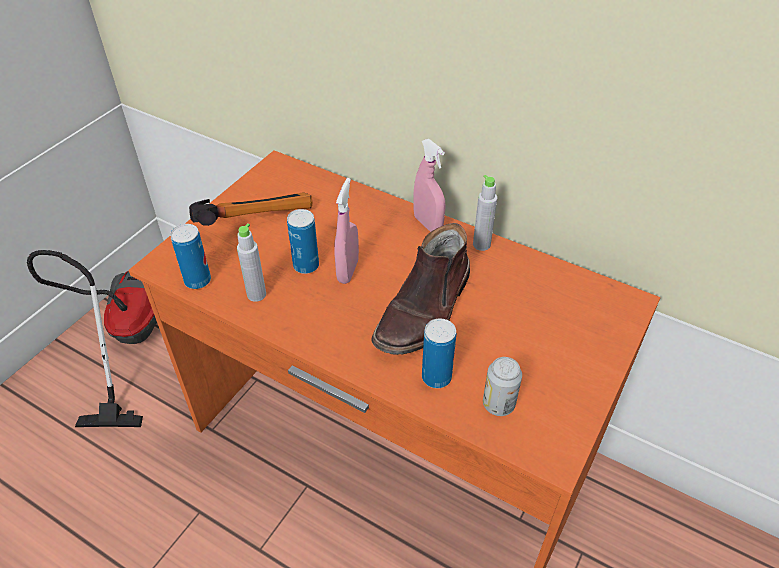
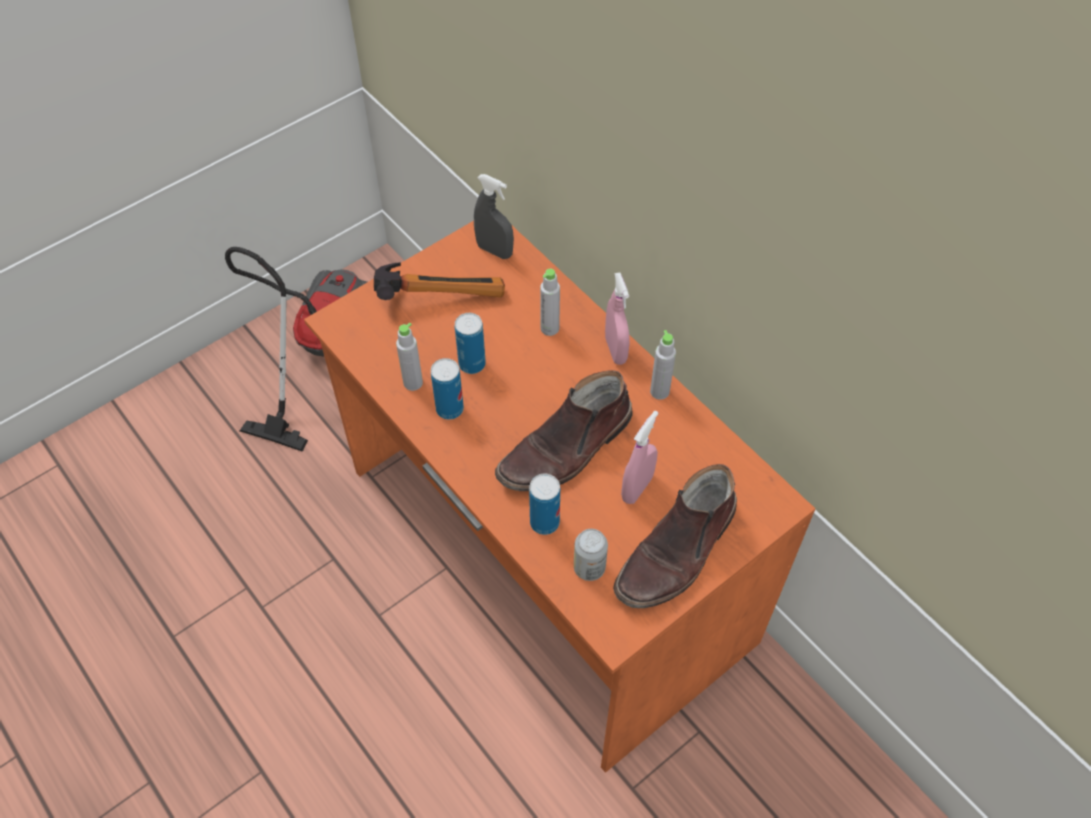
camera: 20 degrees right, 10 degrees up
can [170,224,211,289] -> can moved to [431,358,464,420]
pink spray bottle [335,178,359,284] -> pink spray bottle moved to [621,411,658,504]
none -> grey spray bottle [474,174,514,259]
none -> grey bottle [540,269,560,336]
none -> brown boot [613,464,737,608]

